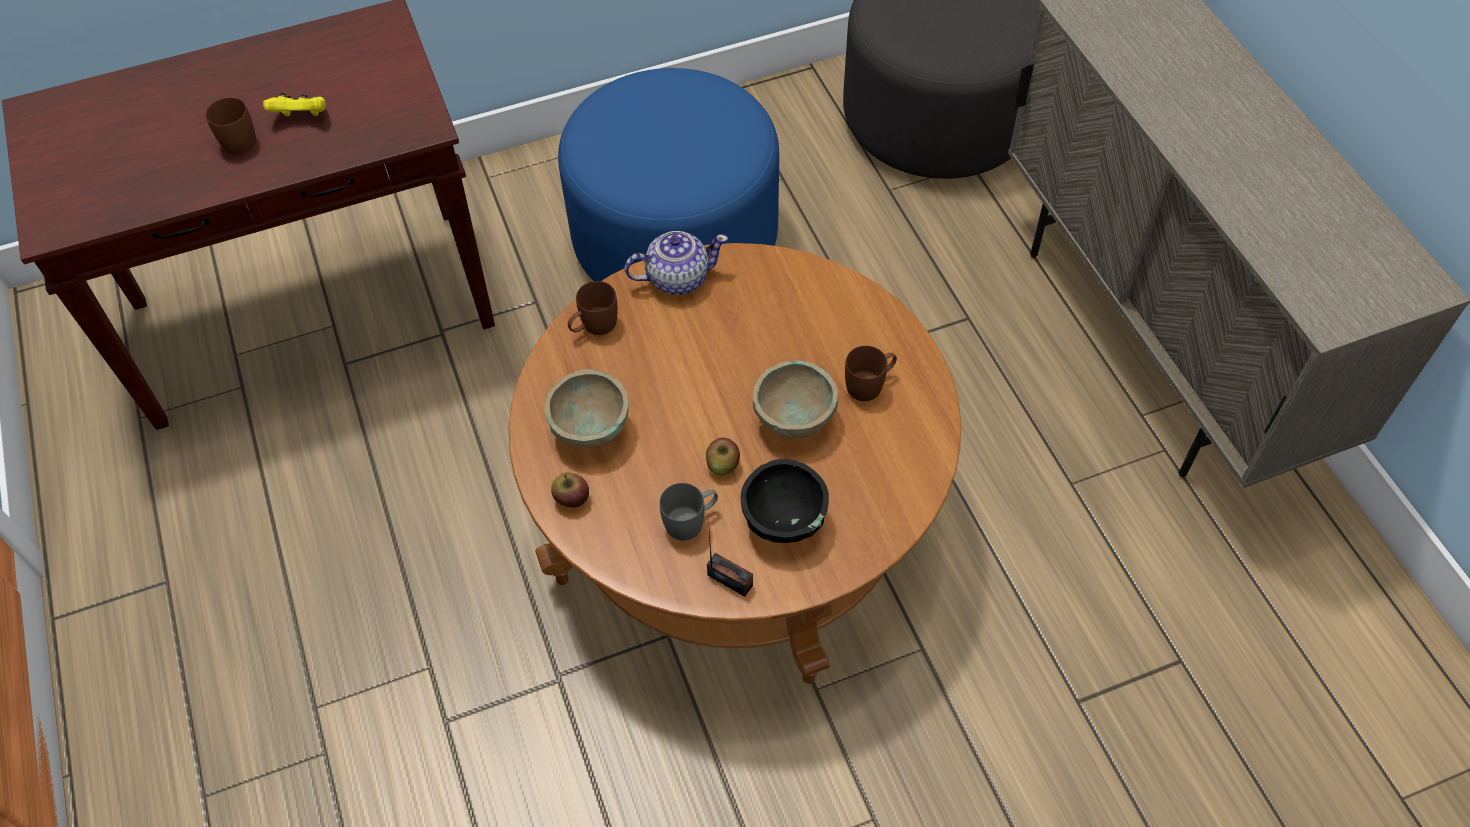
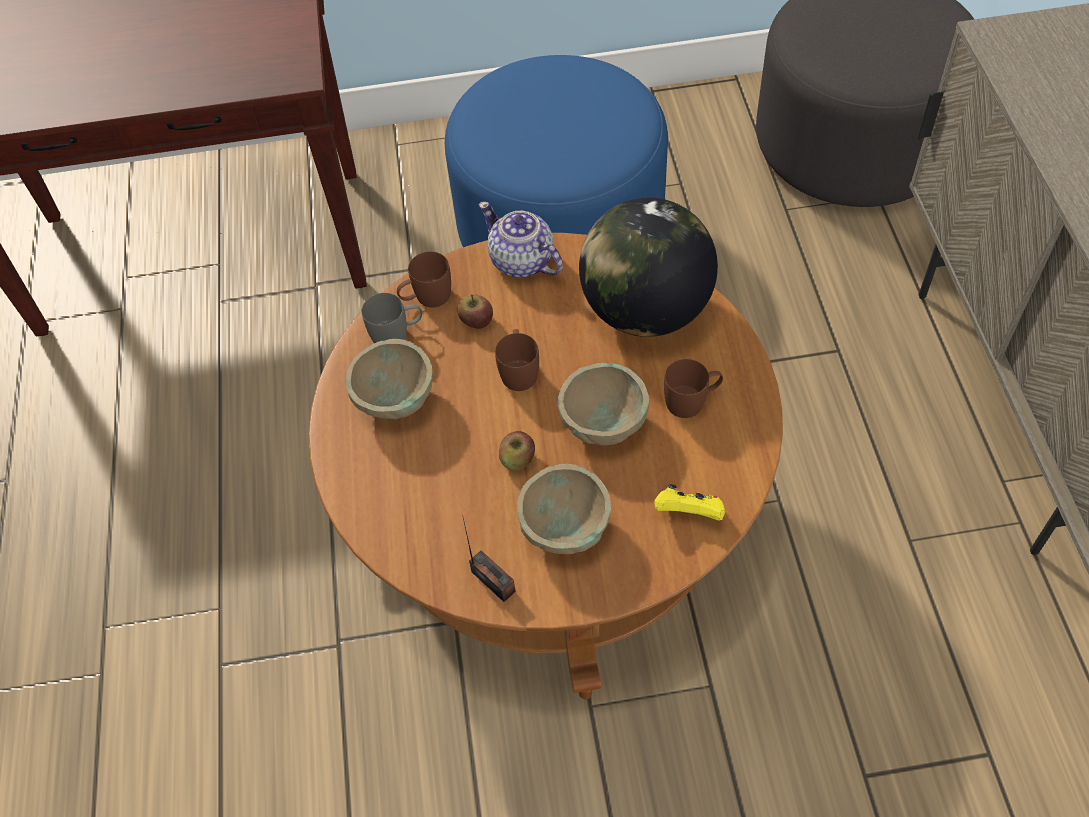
camera: 15 degrees right, 0 degrees up
brown mug [205,97,256,154] -> brown mug moved to [495,329,539,391]
yellow game controller [263,93,326,116] -> yellow game controller moved to [655,484,725,521]
apple [551,473,589,508] -> apple moved to [457,294,493,329]
teapot [624,231,728,295] -> teapot turned 135 degrees counterclockwise [479,202,563,278]
grey mug [659,483,718,541] -> grey mug moved to [362,293,422,343]
black bowl [740,459,829,543] -> beige bowl [517,464,611,554]
none -> globe [579,198,718,337]

